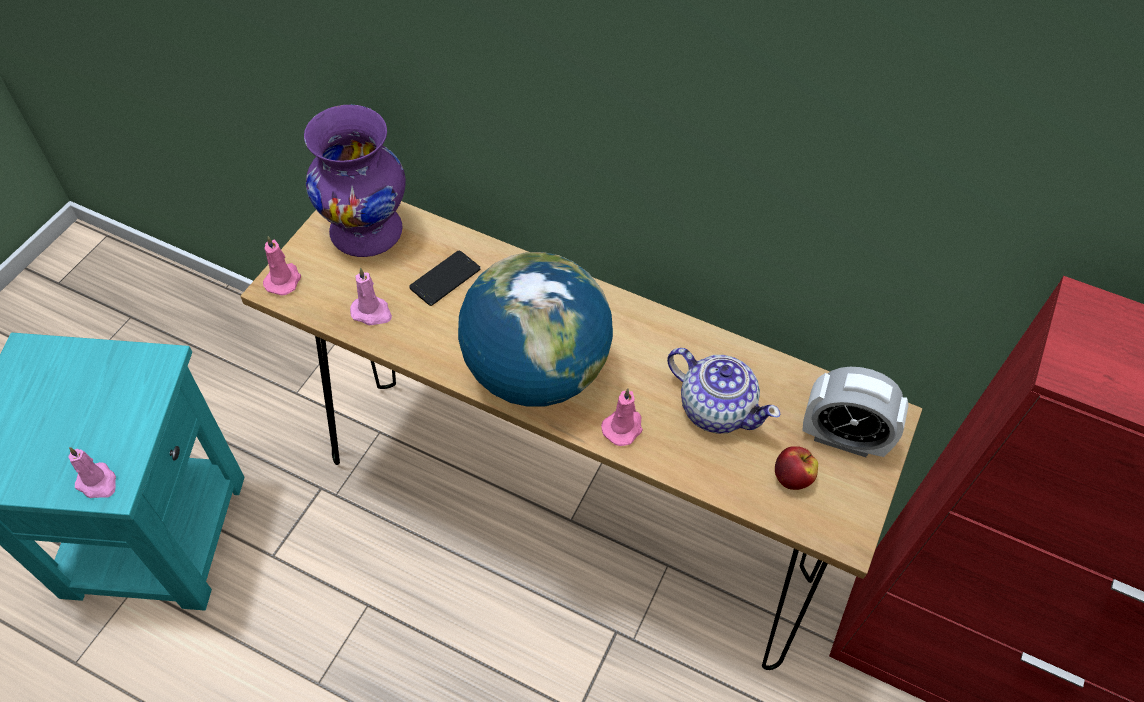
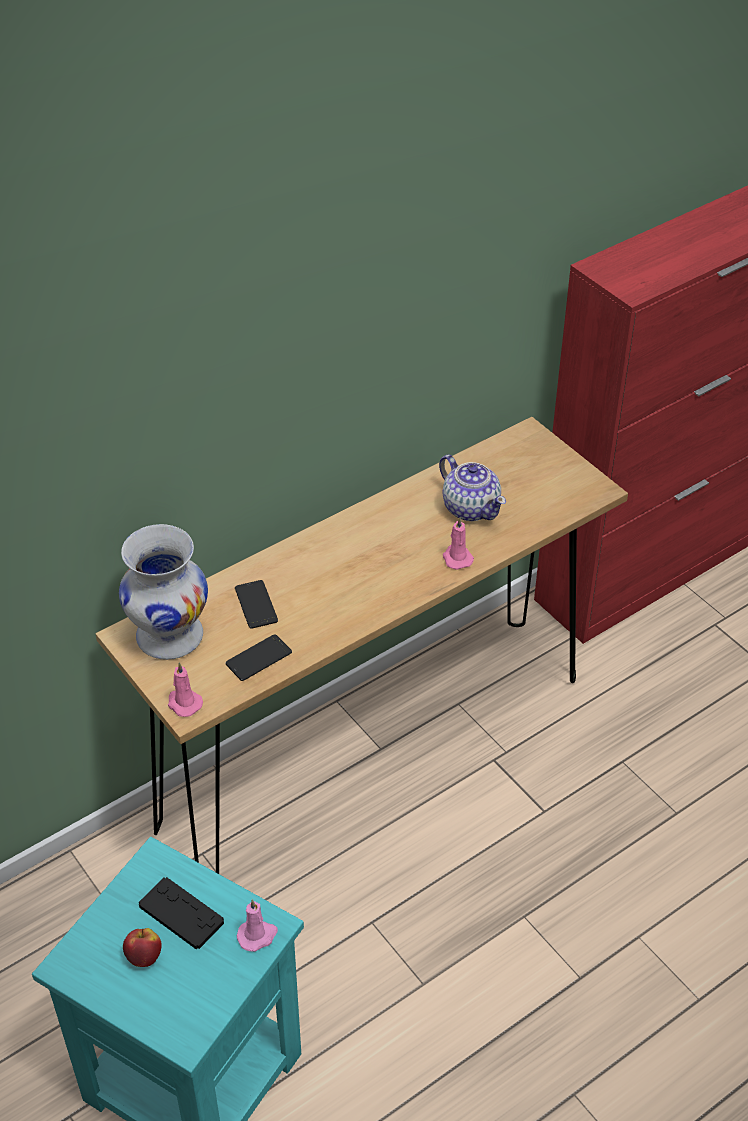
camera: 60 degrees left, 10 degrees down
purple vase [304,105,406,257] -> white vase [119,524,208,660]
pink candle [350,267,392,325] -> phone [226,634,292,681]
globe [458,252,613,407] -> none
teapot [667,348,780,434] -> teapot turned 75 degrees clockwise [439,455,506,521]
apple [775,446,818,490] -> apple moved to [123,928,161,967]
alarm clock [802,367,909,457] -> none
none -> black game controller [139,877,224,949]

